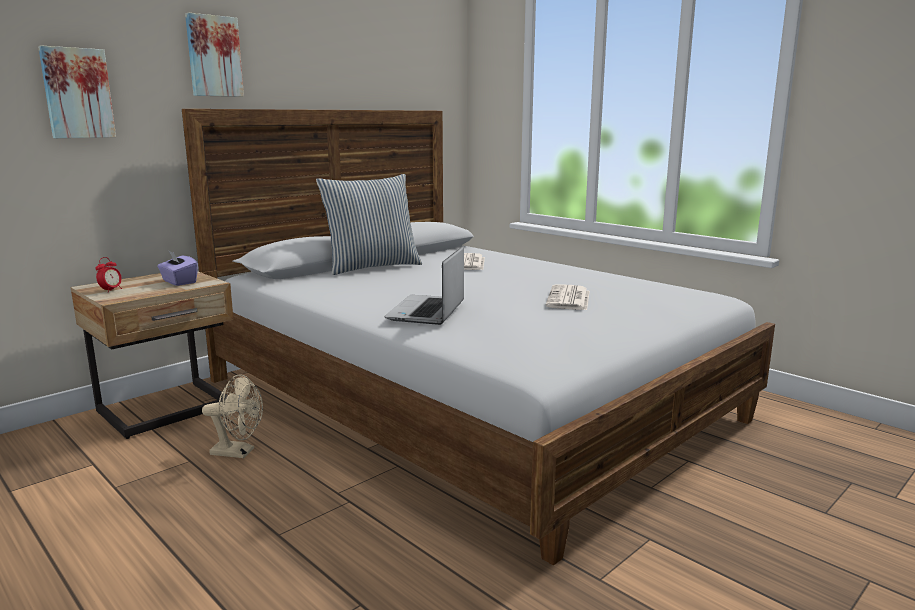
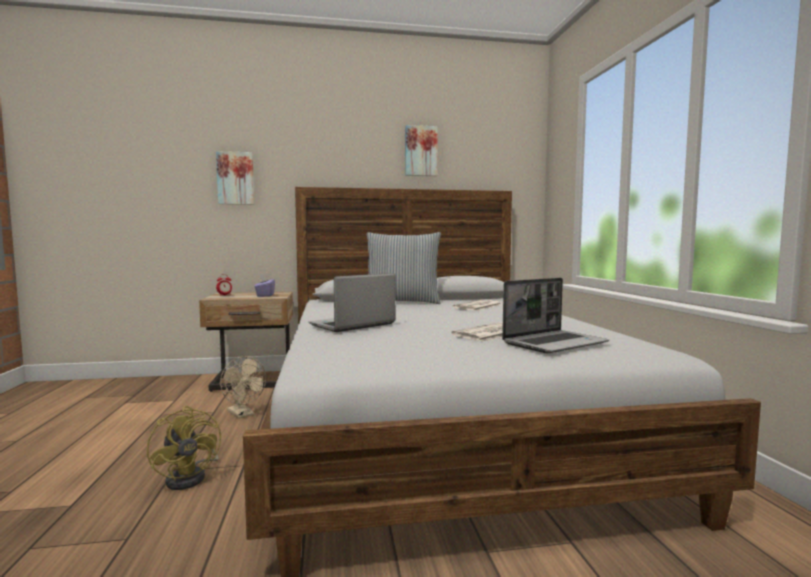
camera: 35 degrees right, 10 degrees down
picture [185,12,244,97] -> picture moved to [405,125,438,176]
none -> yellow fan [147,406,221,490]
none -> laptop [502,278,609,353]

